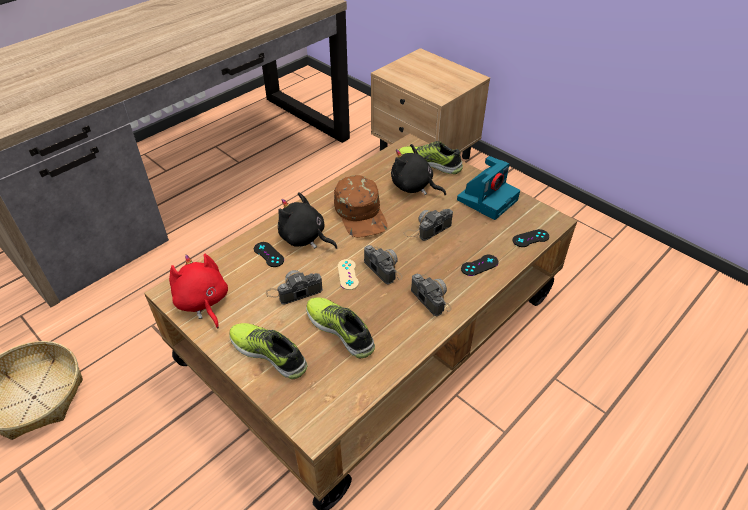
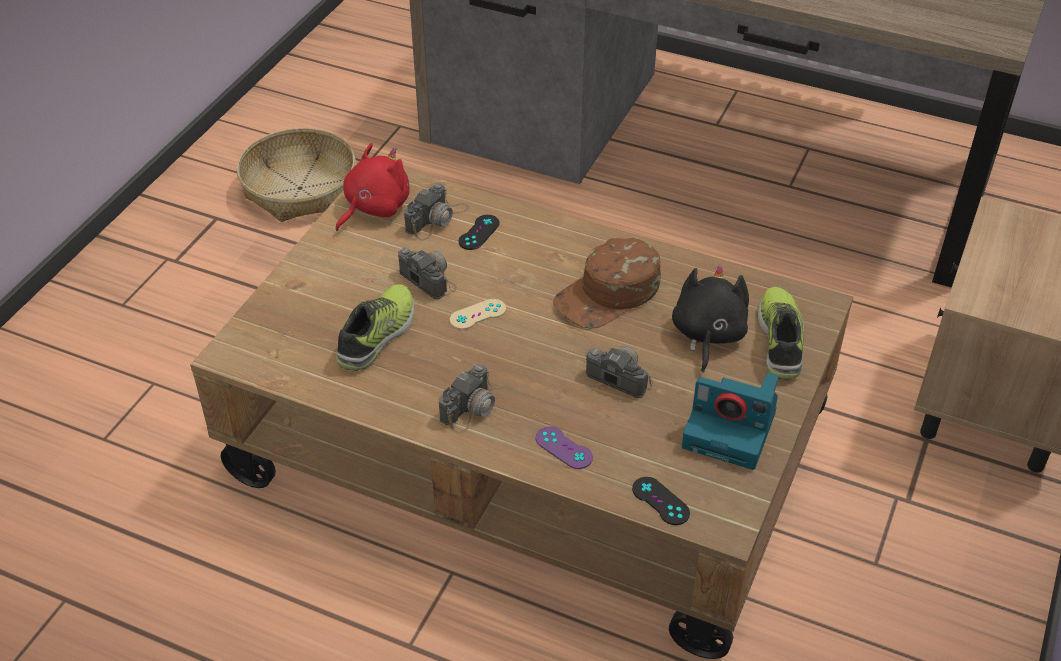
camera: 70 degrees right, 0 degrees up
shoe [229,323,307,379] -> none
black plush toy [278,192,337,249] -> none
camera [364,245,403,285] -> camera moved to [404,183,470,241]
black game controller [461,255,498,276] -> purple game controller [536,426,593,469]

